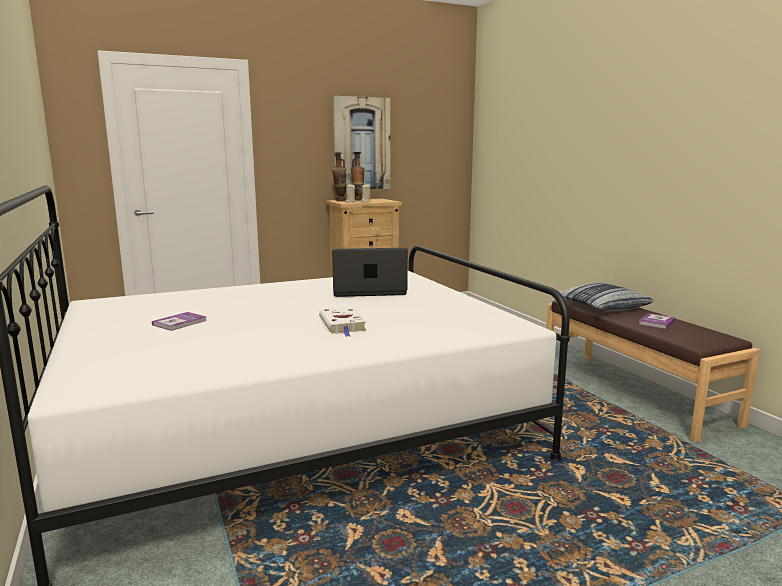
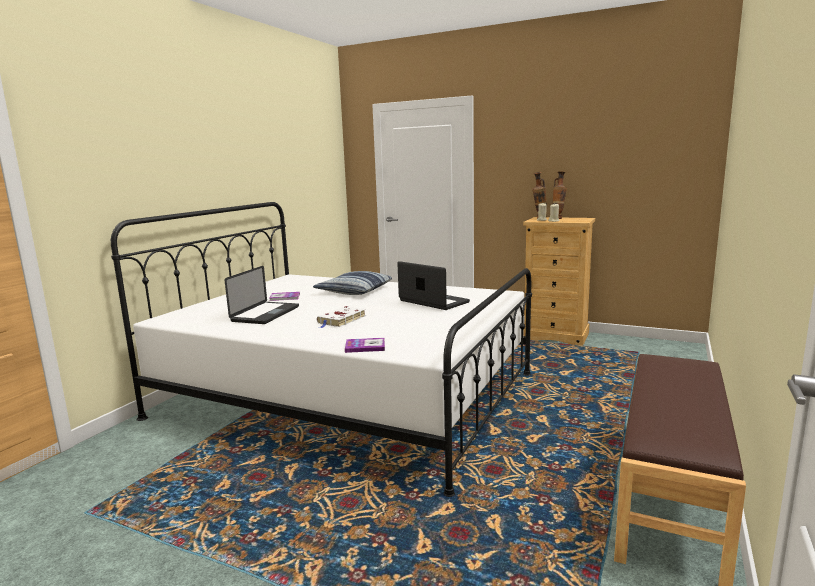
camera: 50 degrees right, 0 degrees up
picture [332,96,391,189] -> none
pillow [558,283,654,312] -> pillow moved to [313,271,392,295]
book [639,313,675,329] -> book moved to [345,338,385,353]
none -> laptop [225,266,299,324]

